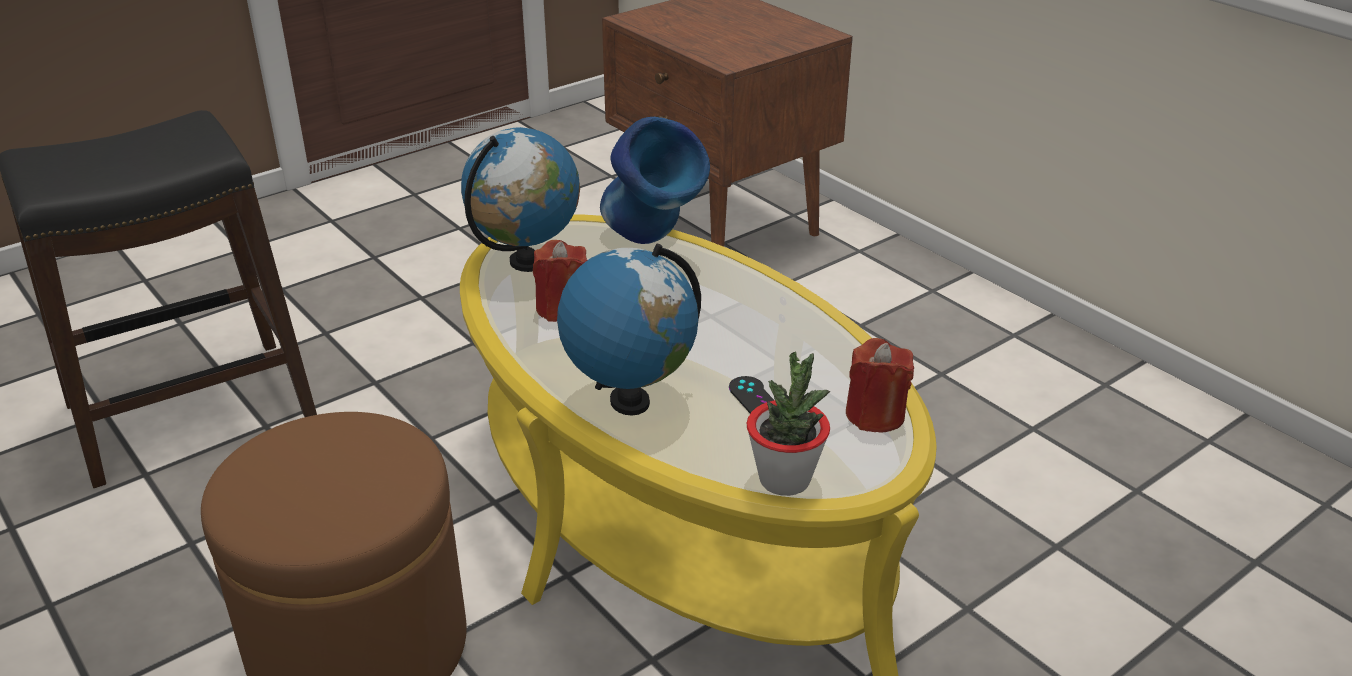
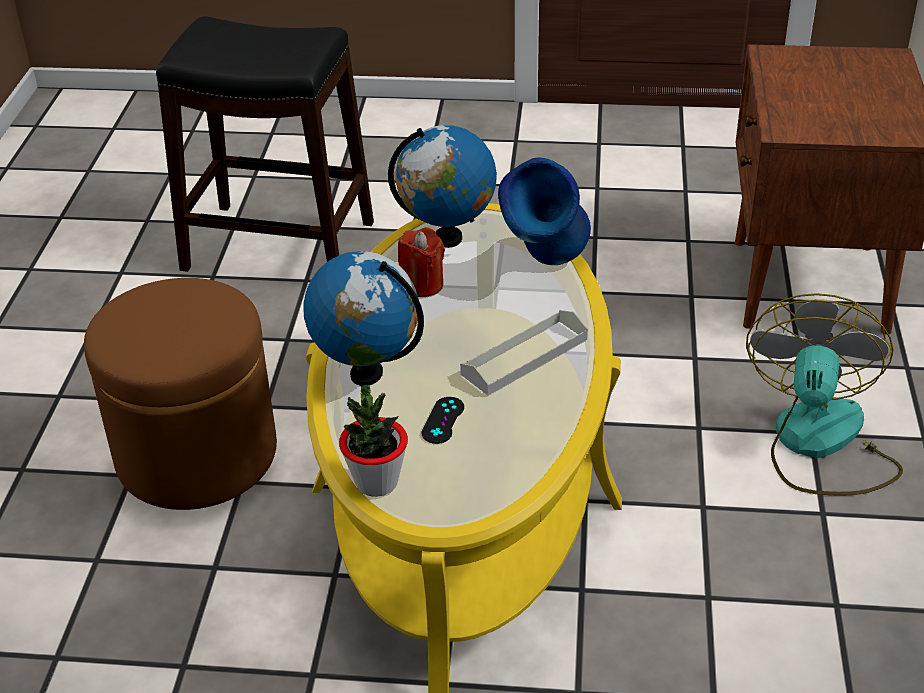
camera: 45 degrees right, 5 degrees up
red candle [846,338,914,433] -> none
none -> grey tray [460,310,588,395]
none -> fan [746,293,903,495]

